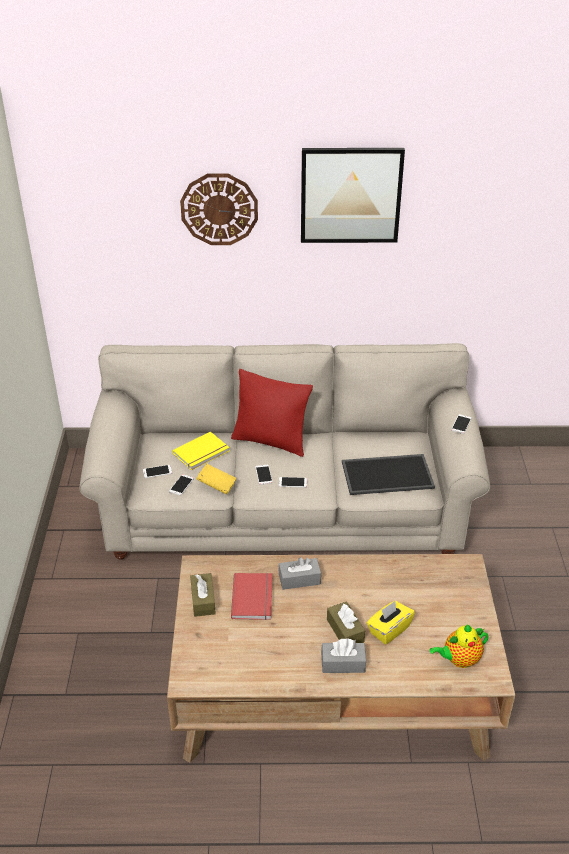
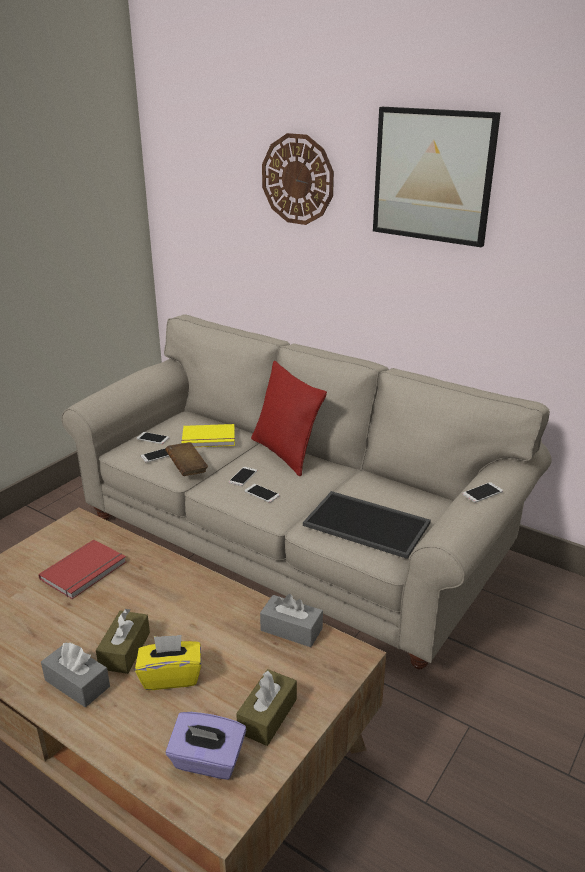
camera: 35 degrees right, 10 degrees down
brown tissue box [190,573,216,617] -> brown tissue box moved to [236,669,297,746]
yellow book [197,464,236,495] -> brown book [165,442,208,476]
grey tissue box [279,557,321,590] -> grey tissue box moved to [260,594,323,647]
teapot [430,625,489,668] -> purple tissue box [166,712,246,780]

